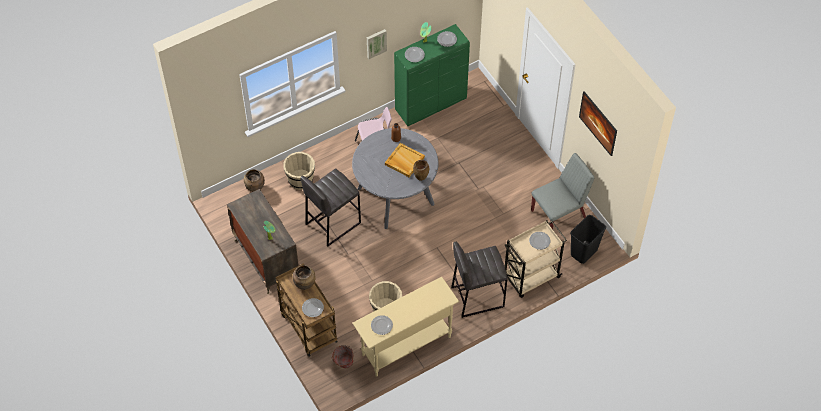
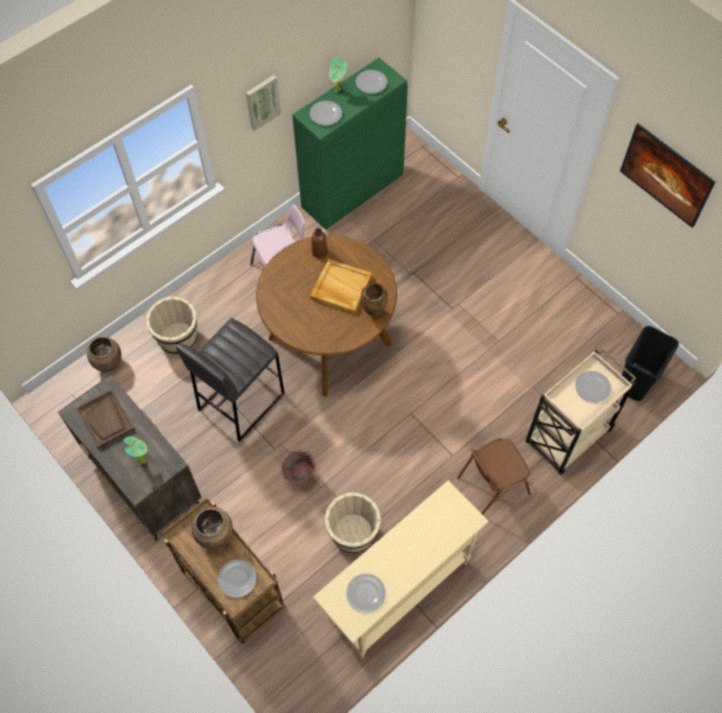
camera: 10 degrees left, 5 degrees up
bucket [331,345,353,368] -> bucket moved to [280,449,315,484]
grey dining table [352,128,439,229] -> brown dining table [256,235,397,396]
grey stool [451,242,507,318] -> brown chair [457,438,531,515]
grey chair [531,153,595,229] -> none
none -> brown tray [75,388,135,449]

